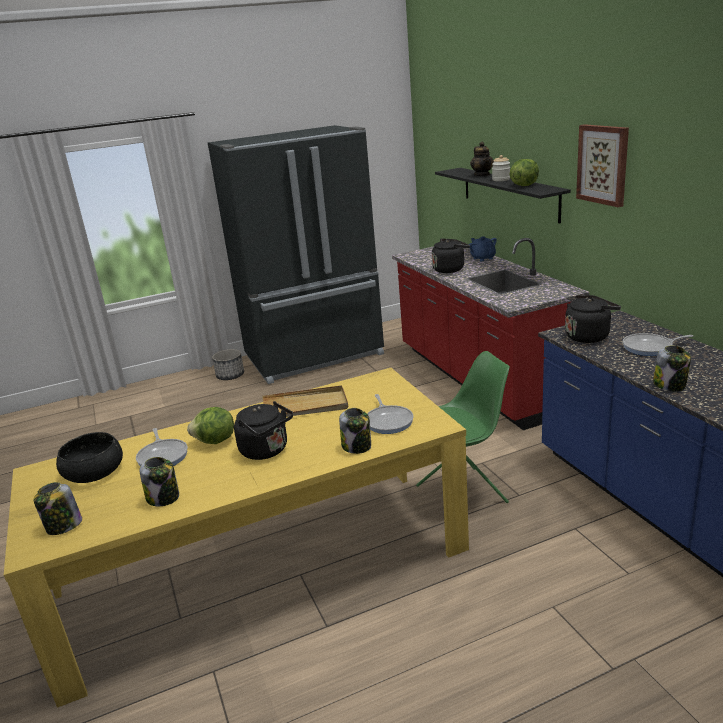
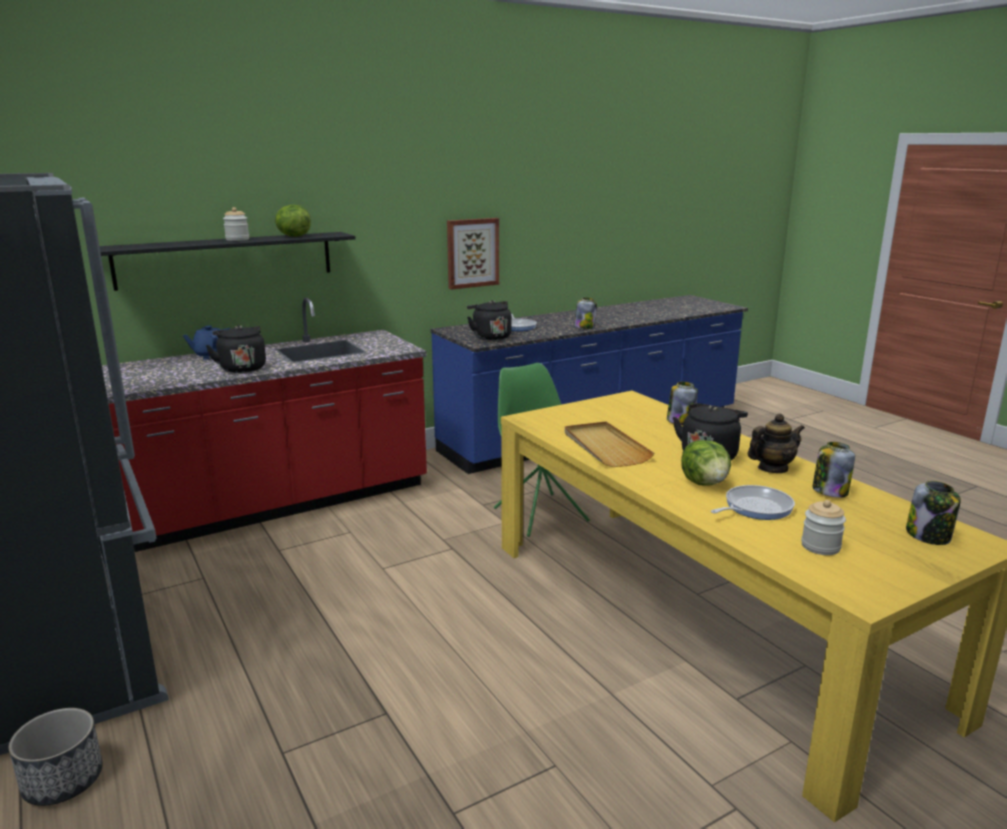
camera: 100 degrees left, 5 degrees down
black bowl [56,432,123,483] -> jar [801,500,846,555]
frying pan [367,394,413,434] -> none
teapot [470,142,494,176] -> teapot moved to [748,414,805,473]
picture [576,124,629,207] -> picture moved to [447,218,499,290]

